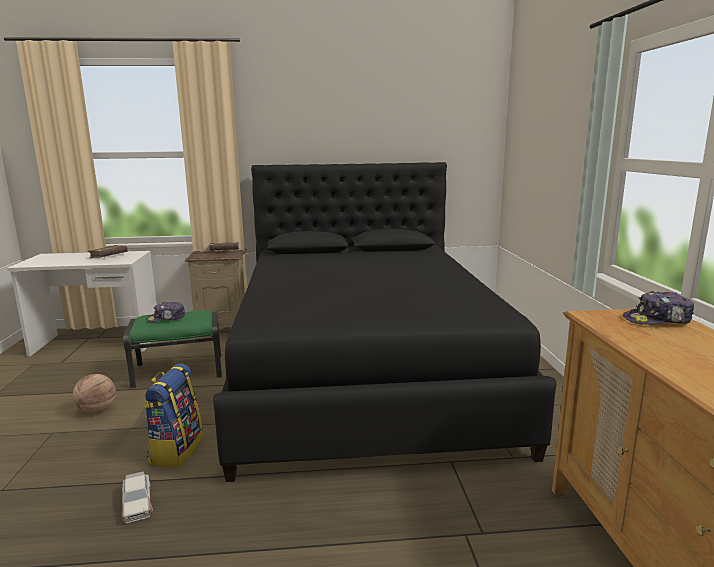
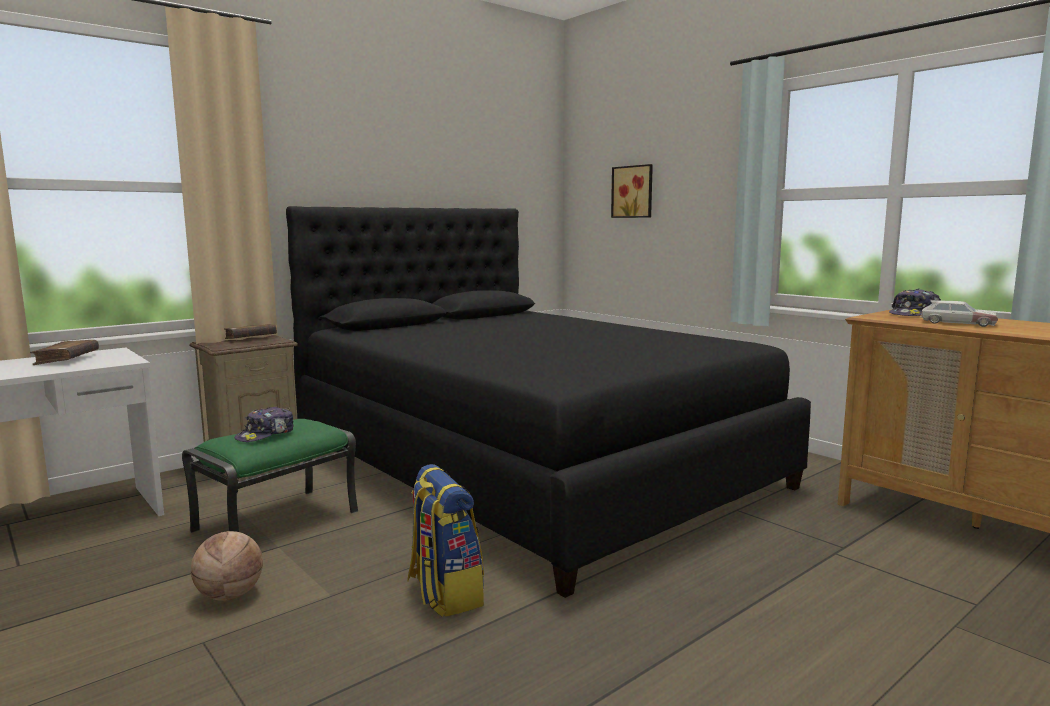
camera: 35 degrees left, 5 degrees down
toy car [121,472,153,523] -> toy car moved to [920,300,998,327]
none -> picture [611,164,653,218]

